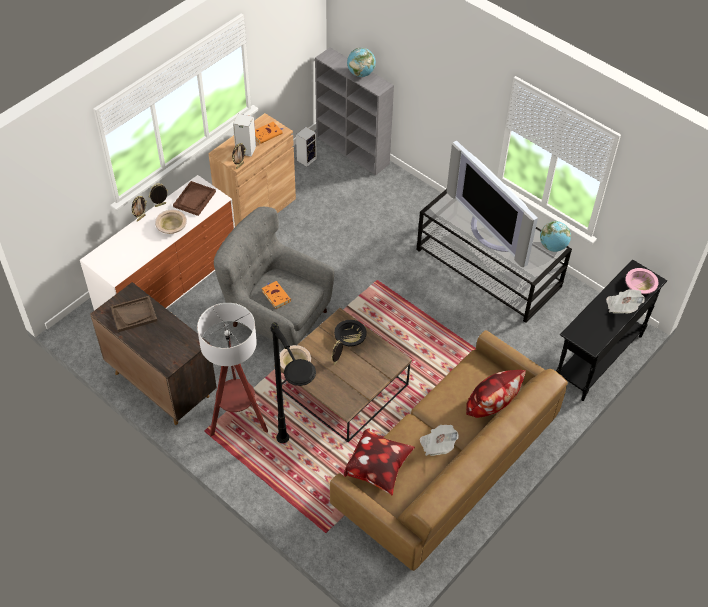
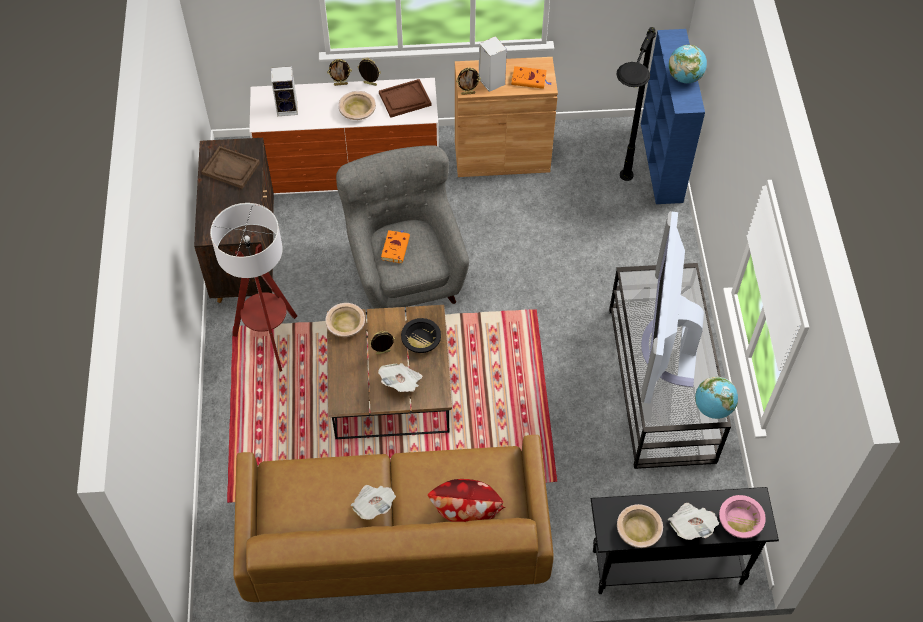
camera: 45 degrees right, 5 degrees up
black floor lamp [270,322,316,443] -> black floor lamp moved to [616,27,656,181]
speaker [296,127,317,167] -> speaker moved to [271,66,298,116]
grey bookcase [315,48,394,175] -> blue bookcase [641,29,705,204]
pillow [344,428,415,495] -> none
none -> newspaper [378,363,423,392]
none -> beige bowl [617,504,663,548]

